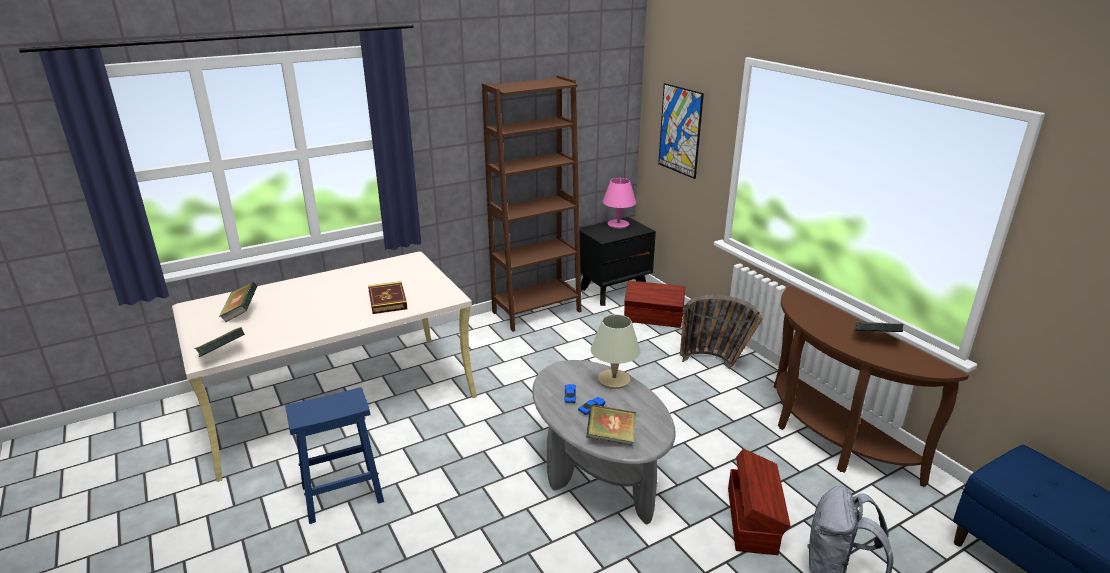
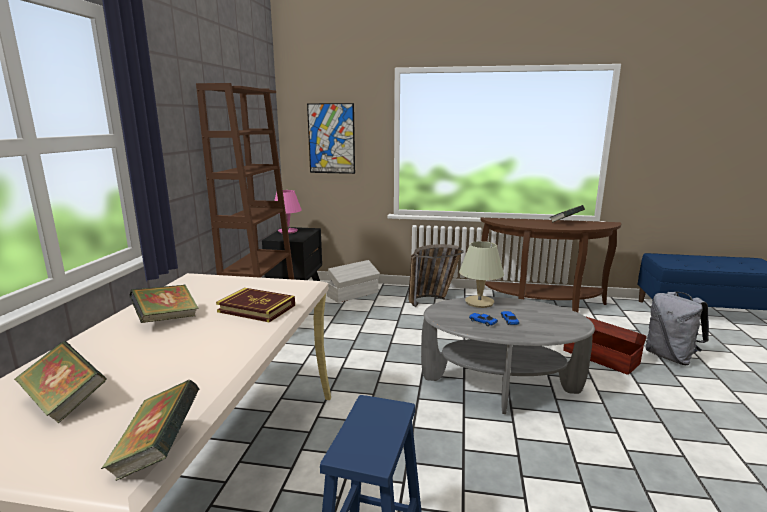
camera: 50 degrees left, 10 degrees down
book [586,404,636,446] -> book moved to [129,285,199,323]
brown storage box [624,280,685,328] -> white storage box [326,260,380,303]

